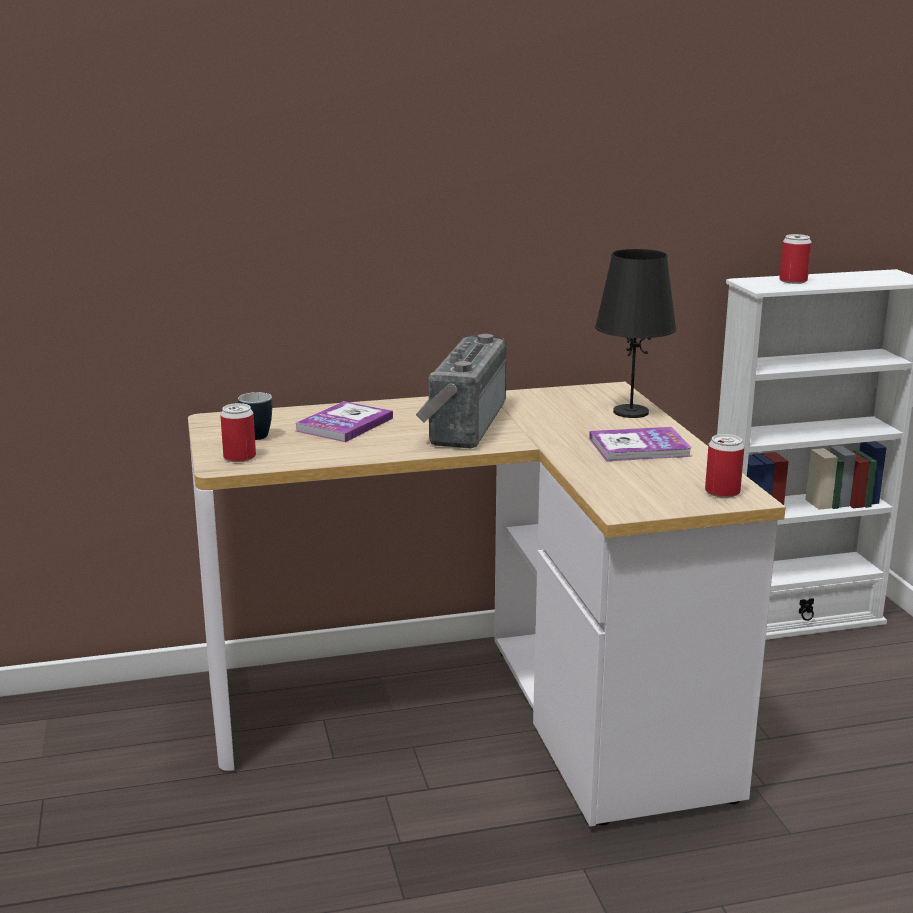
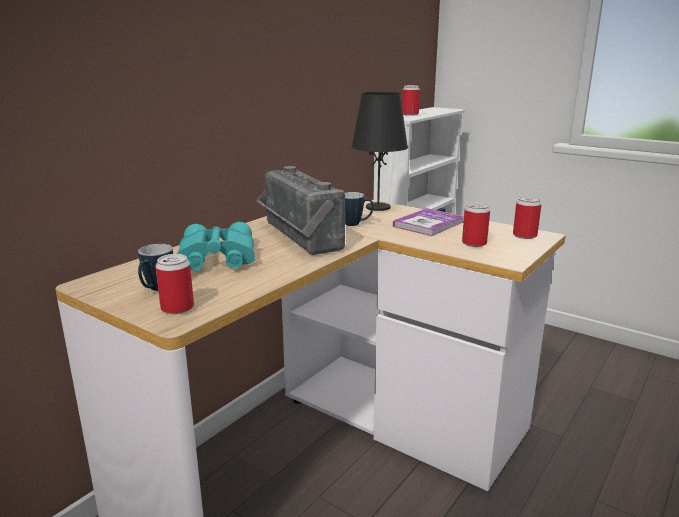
camera: 40 degrees left, 0 degrees up
book [296,401,393,442] -> turquoise binoculars [177,222,255,271]
none -> mug [344,192,374,226]
none -> can [462,202,490,247]

